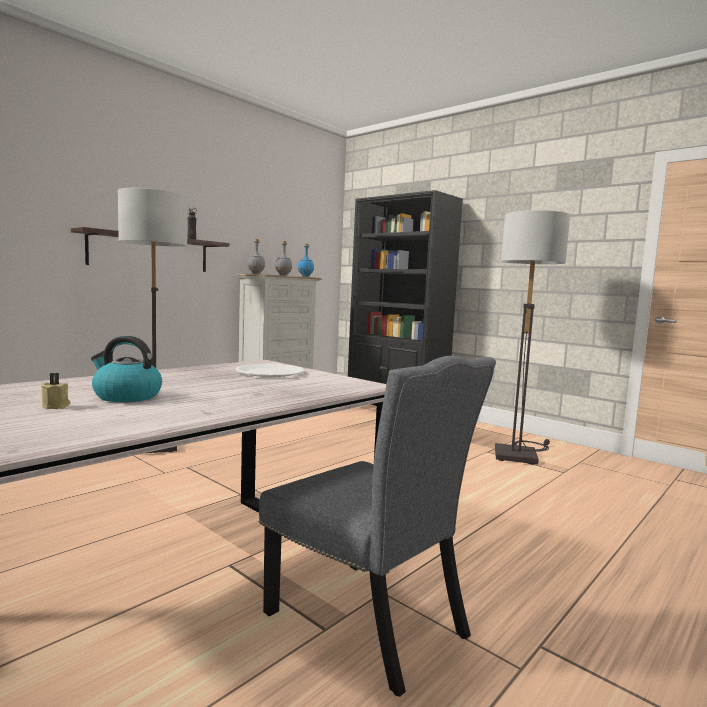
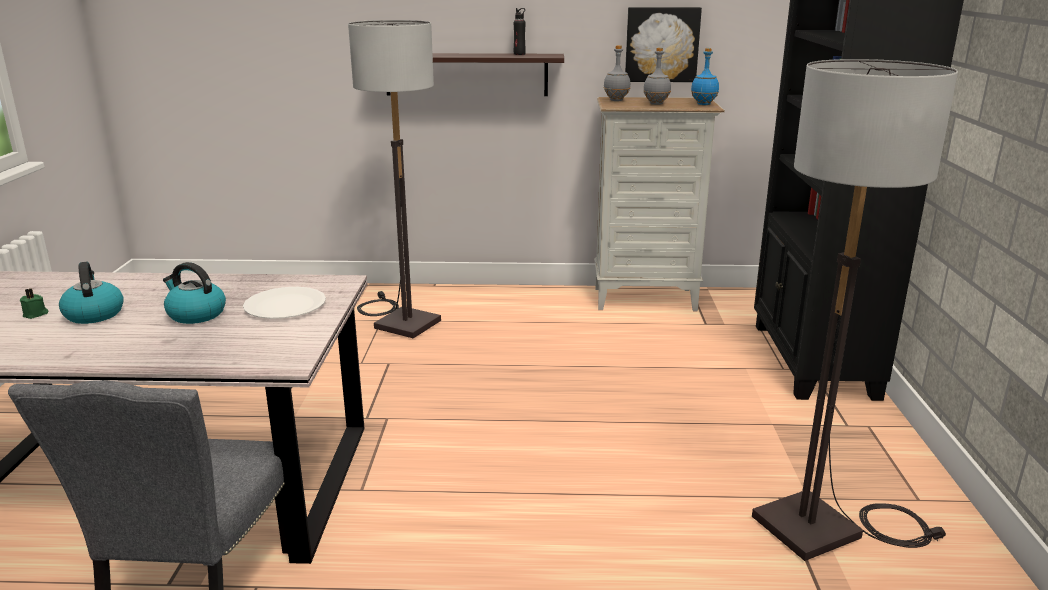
camera: 50 degrees right, 15 degrees up
beige candle [41,373,71,409] -> green candle [20,288,49,319]
none -> kettle [163,262,226,324]
none -> picture [625,7,702,82]

